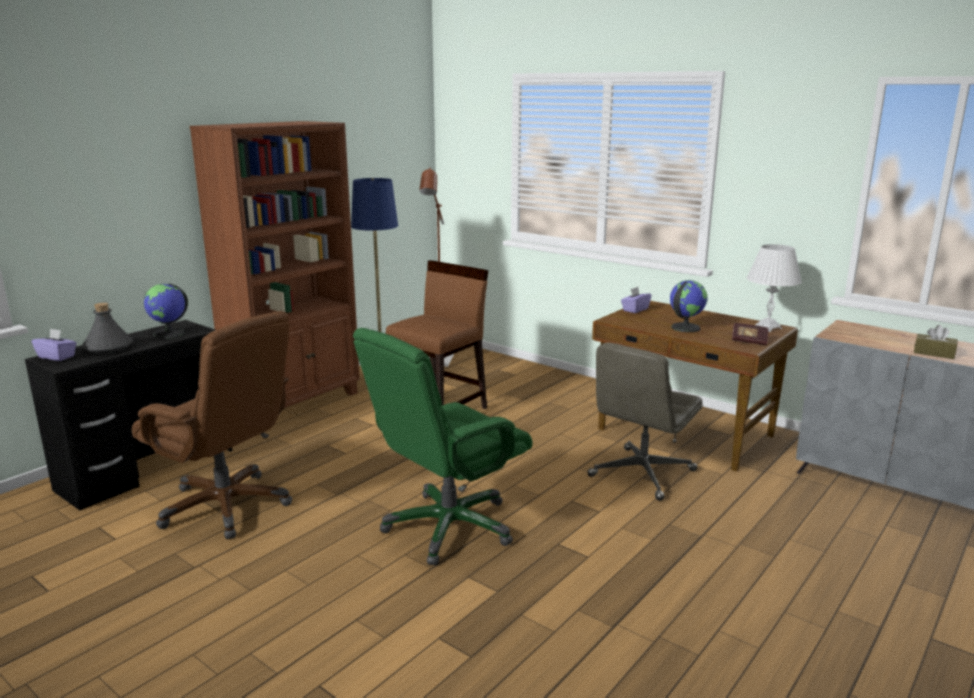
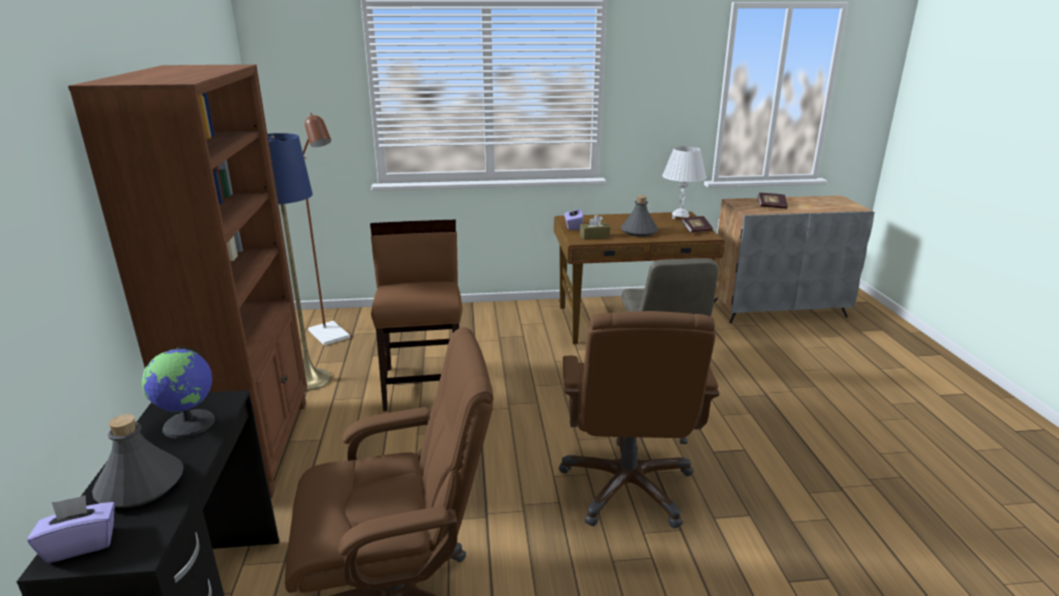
camera: 45 degrees left, 5 degrees up
green office chair [353,328,532,565] -> brown office chair [559,311,719,528]
globe [670,280,708,332] -> grey bottle [621,195,658,237]
brown tissue box [914,325,958,359] -> brown tissue box moved to [580,215,610,240]
none -> book [758,193,788,209]

